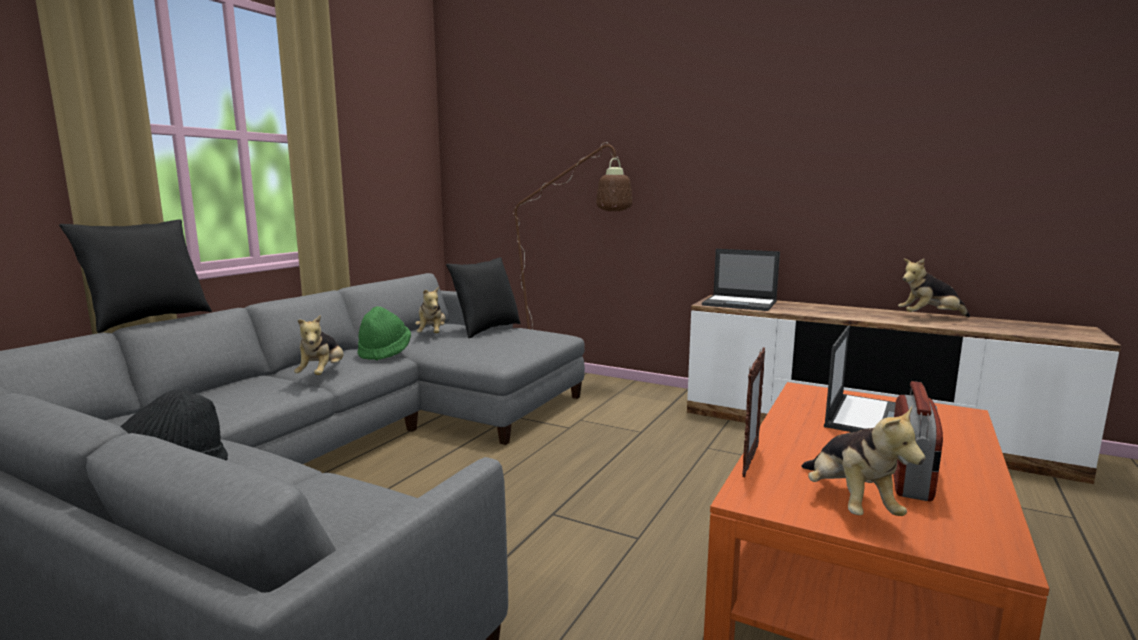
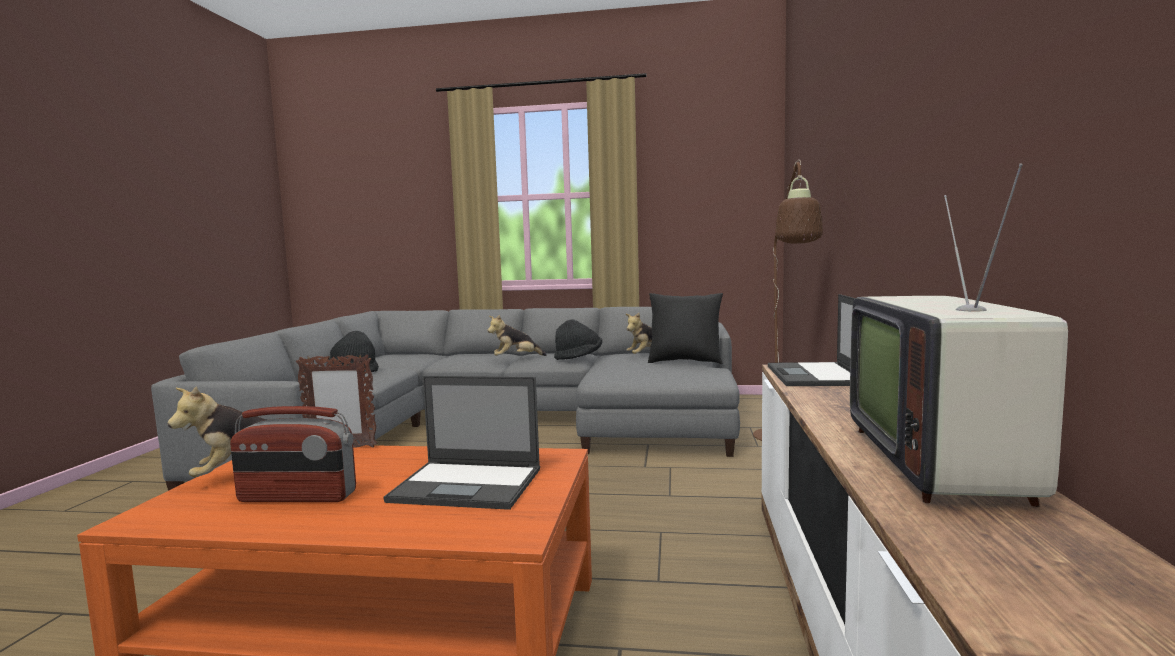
camera: 70 degrees right, 5 degrees down
black pillow [59,219,212,333] -> none
green hat [358,306,411,361] -> black hat [554,319,602,360]
plush toy [898,259,970,317] -> television [850,164,1068,507]

